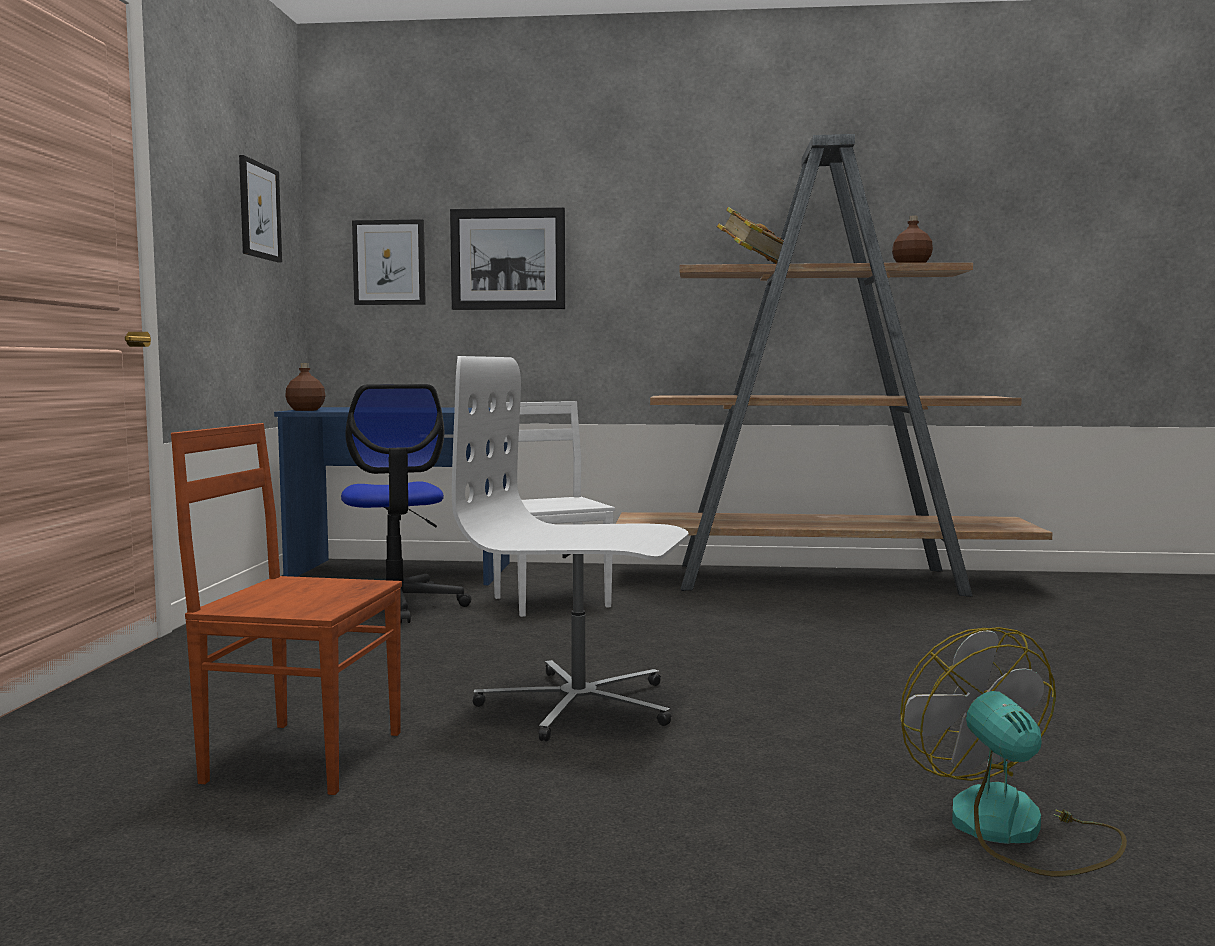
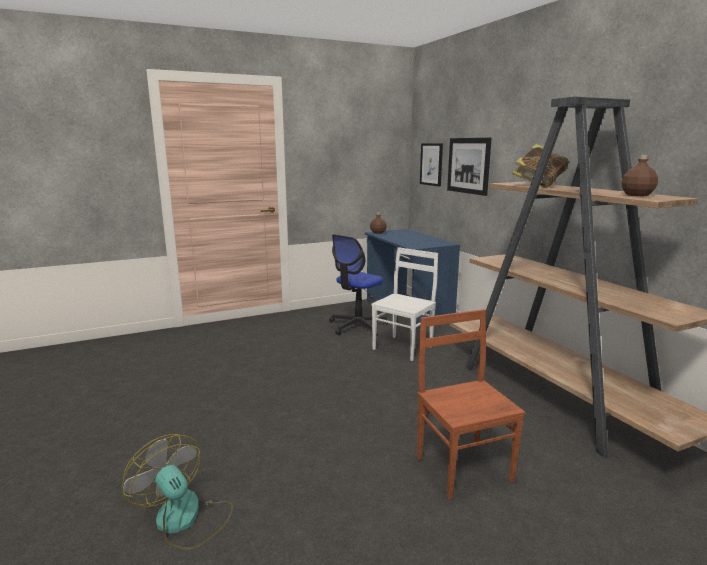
camera: 60 degrees right, 10 degrees up
brown chair [171,423,402,795] -> brown chair moved to [417,309,525,499]
picture [239,155,282,262] -> none
white office chair [452,356,689,742] -> none
fan [900,627,1127,876] -> fan turned 90 degrees counterclockwise [122,434,233,550]

